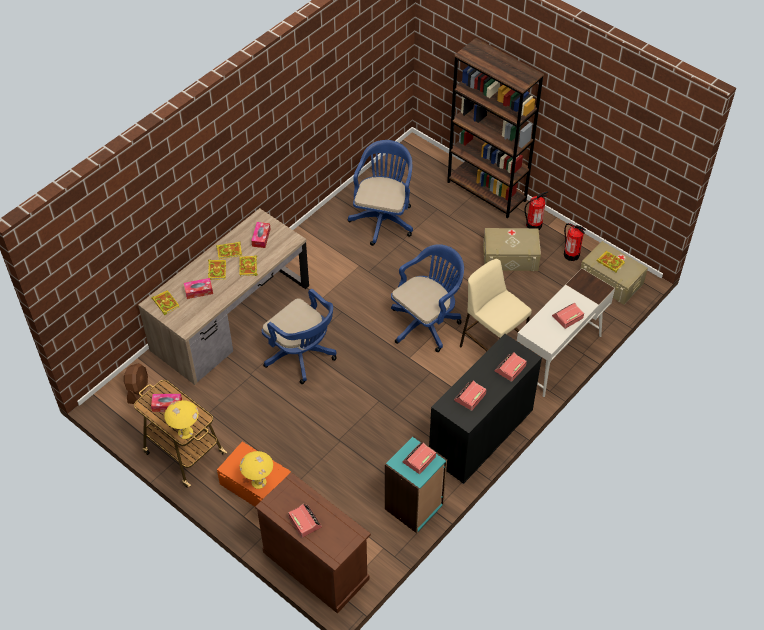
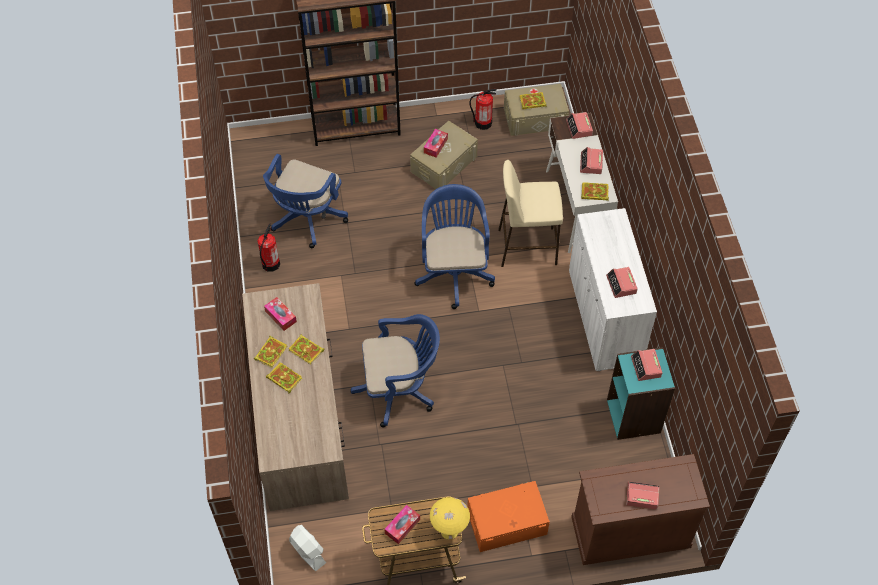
camera: 50 degrees left, 5 degrees up
brown fan [124,363,148,404] -> white fan [289,525,326,571]
book [151,290,179,315] -> book moved to [581,182,609,200]
tissue box [184,278,213,299] -> tissue box moved to [424,129,448,158]
yellow table lamp [240,451,273,489] -> none
blue office chair [348,140,413,246] -> blue office chair turned 120 degrees counterclockwise [263,154,348,248]
black cabinet [429,334,542,484] -> white cabinet [569,208,657,371]
alarm clock [494,352,527,382] -> alarm clock moved to [566,112,593,139]
fire extinguisher [524,191,548,230] -> fire extinguisher moved to [257,223,280,272]

